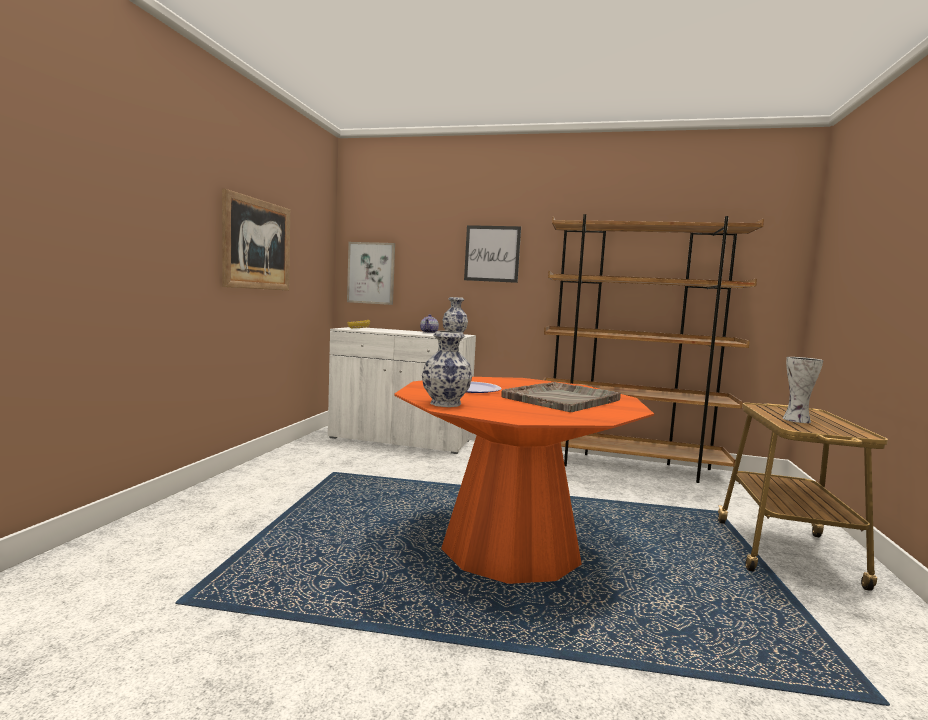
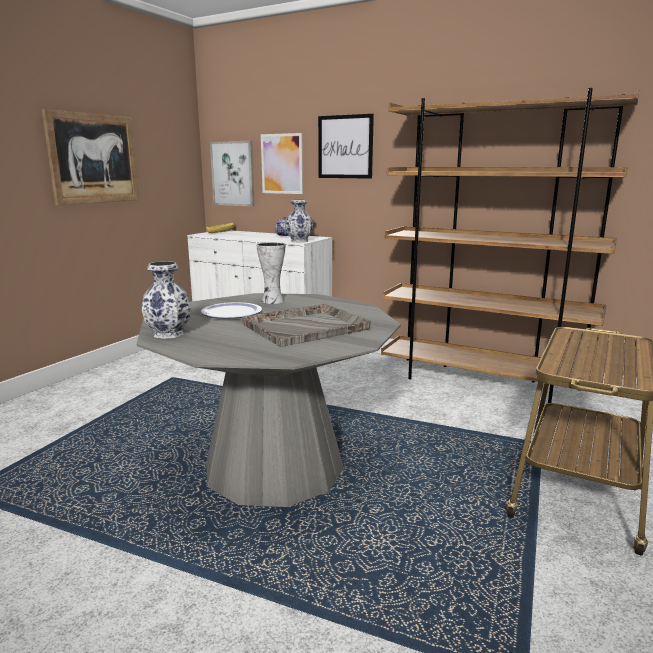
camera: 15 degrees right, 10 degrees up
orange dining table [394,377,654,584] -> grey dining table [137,293,401,507]
vase [783,357,823,423] -> vase moved to [256,242,285,304]
none -> picture [261,133,303,194]

